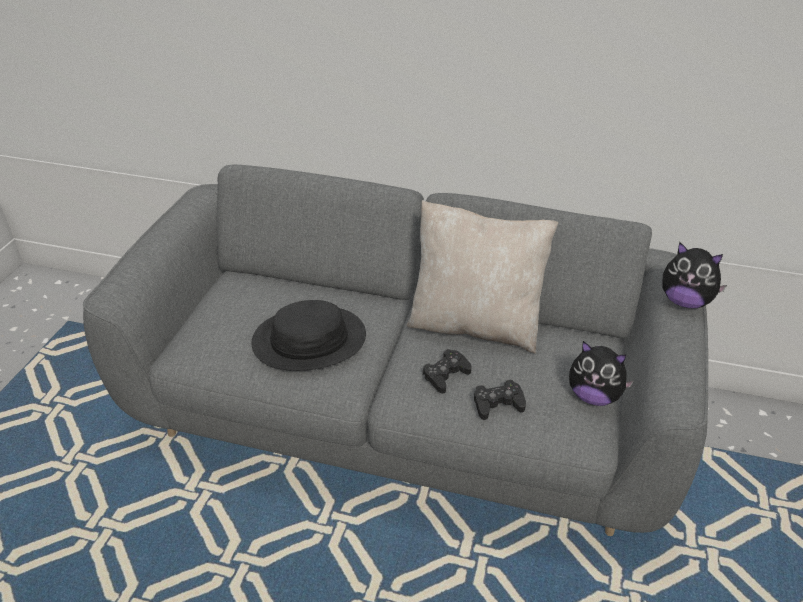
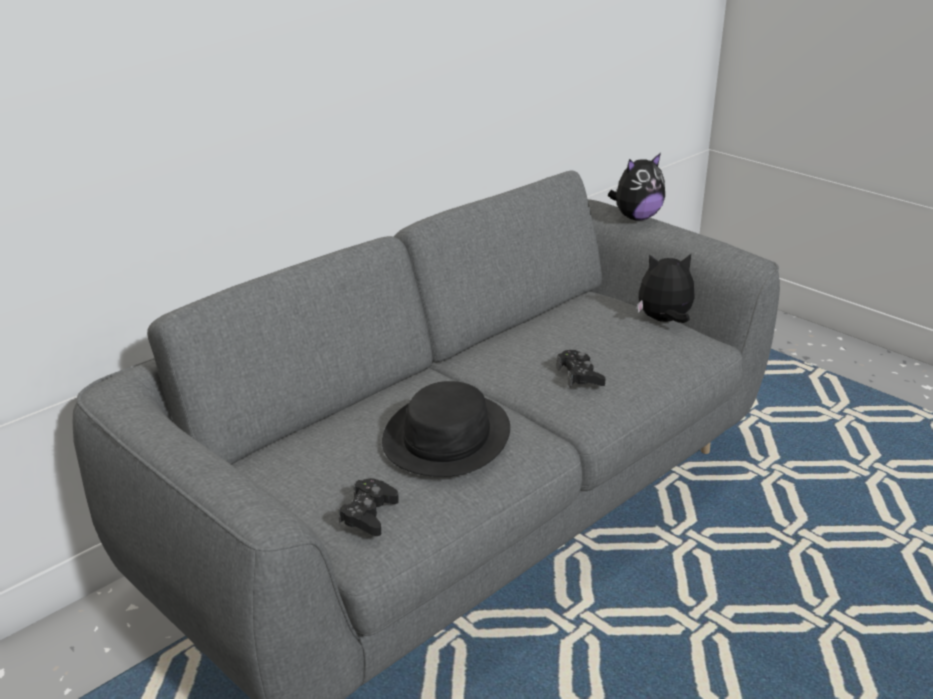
camera: 60 degrees left, 10 degrees down
beige pillow [406,200,558,353] -> none
black game controller [474,380,526,420] -> black game controller moved to [339,478,399,536]
plush toy [569,341,634,406] -> plush toy turned 150 degrees counterclockwise [637,254,694,323]

